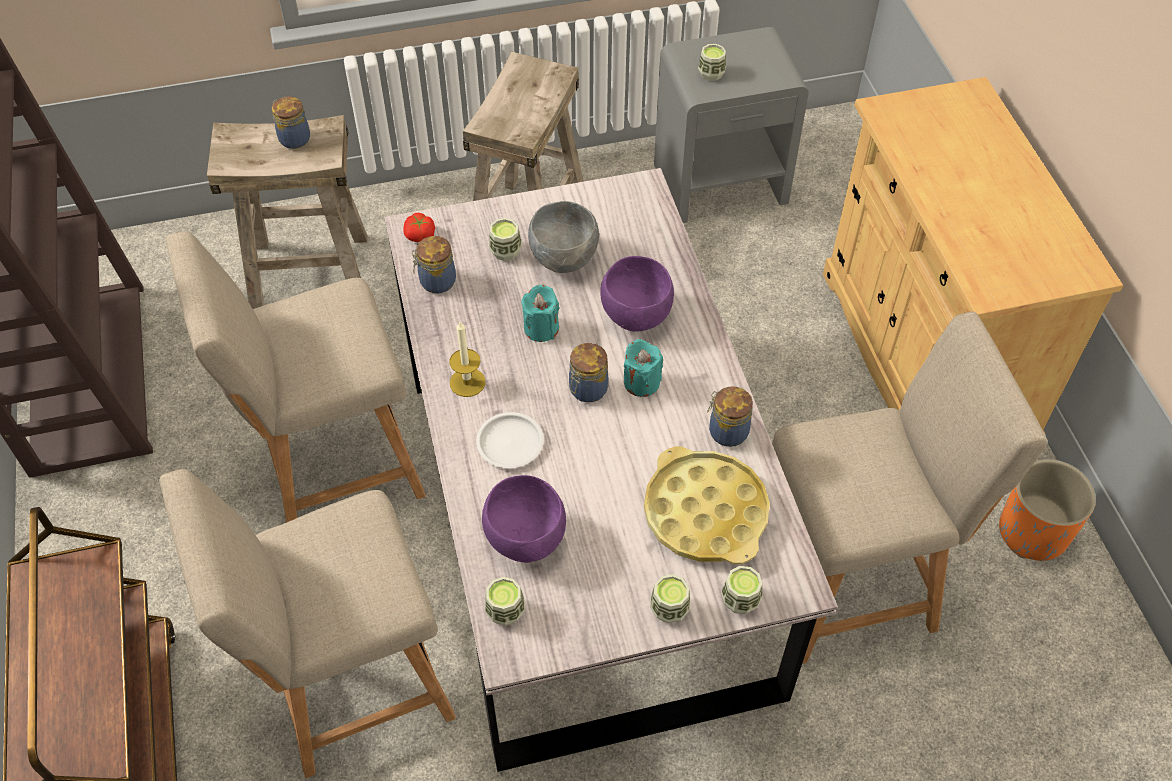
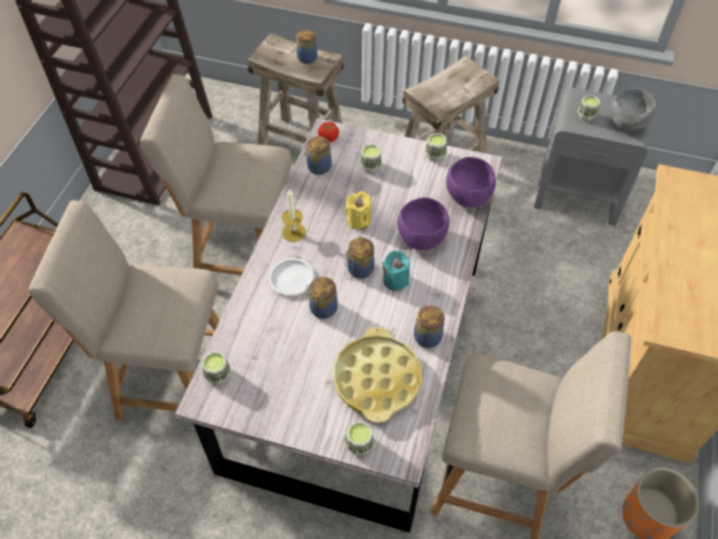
camera: 30 degrees right, 0 degrees up
purple bowl [482,475,566,563] -> purple bowl moved to [446,157,496,207]
turquoise candle [521,285,559,342] -> yellow candle [345,191,372,230]
grey bowl [528,201,599,273] -> grey bowl moved to [611,88,656,131]
cup [650,574,690,623] -> cup moved to [425,133,447,162]
none -> jar [306,277,338,319]

